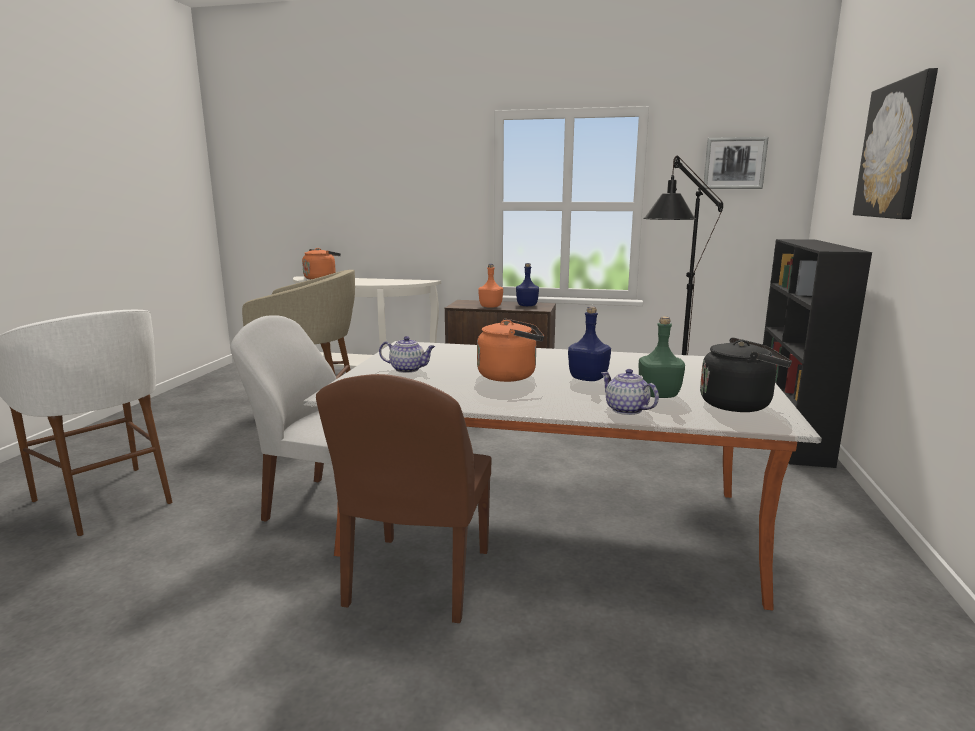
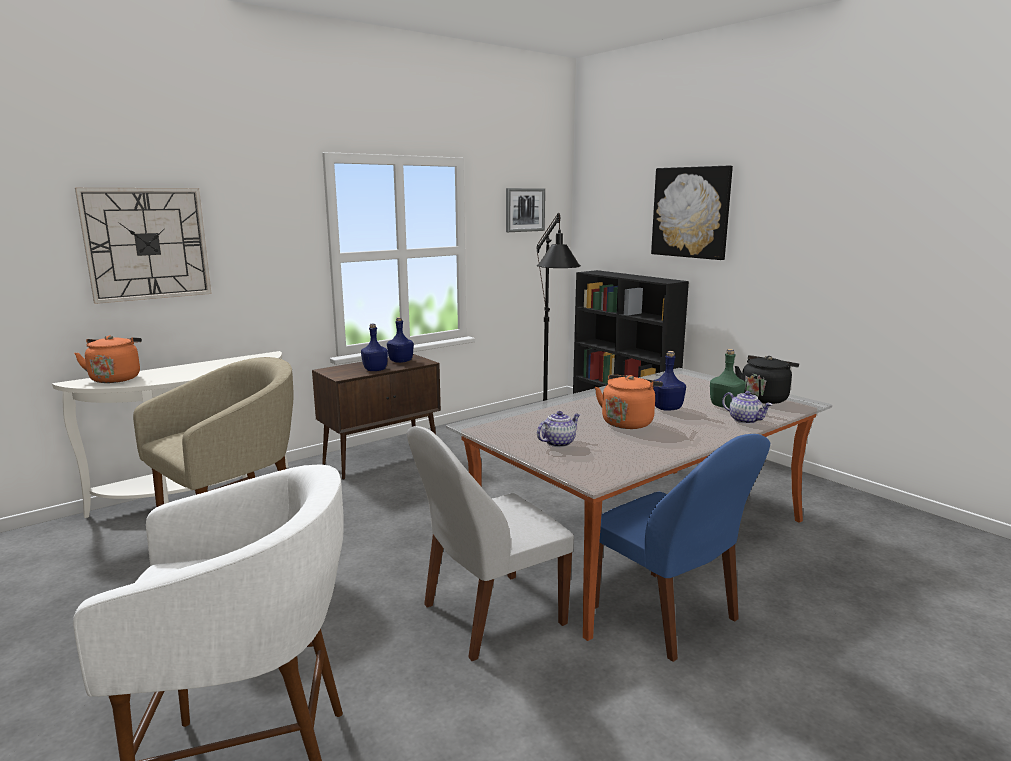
camera: 50 degrees left, 0 degrees up
brown chair [316,374,491,623] -> blue chair [595,434,770,662]
orange bottle [478,264,503,308] -> blue bottle [361,324,388,371]
teapot [601,369,659,415] -> teapot turned 135 degrees counterclockwise [722,391,772,424]
none -> wall clock [75,188,212,304]

